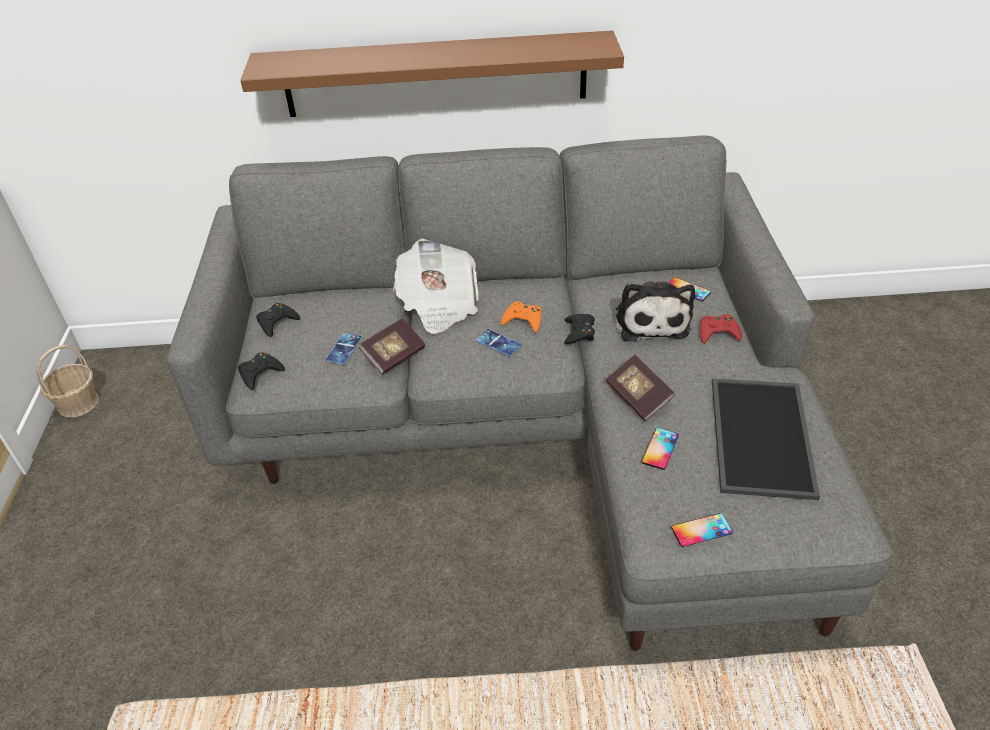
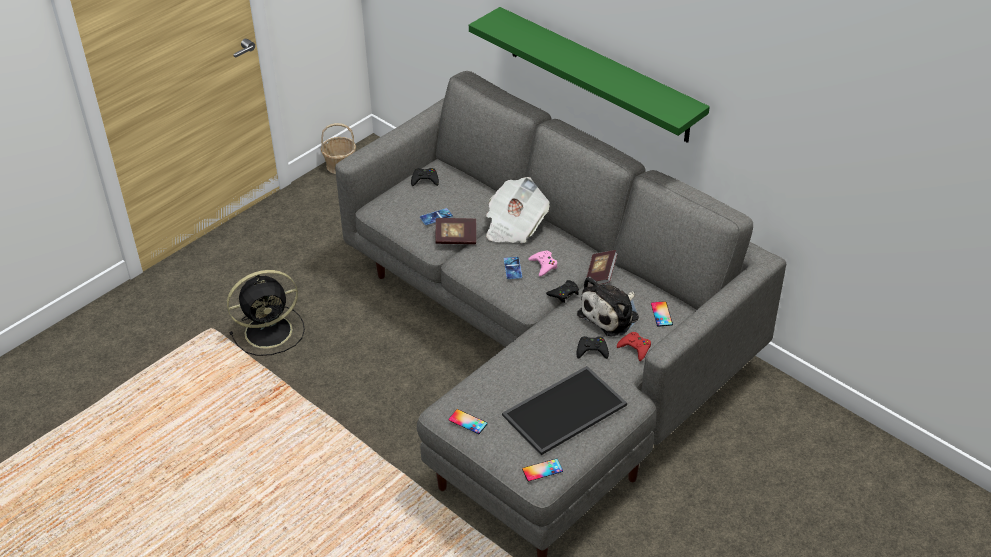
camera: 45 degrees right, 0 degrees up
black game controller [238,352,285,390] -> black game controller moved to [576,336,609,359]
brown shelf [240,31,624,117] -> green shelf [469,7,710,143]
orange game controller [501,301,541,333] -> pink game controller [528,250,557,277]
book [606,355,675,422] -> book moved to [586,250,618,285]
phone [641,427,679,470] -> phone moved to [522,458,563,481]
none -> black fan [227,270,305,356]

